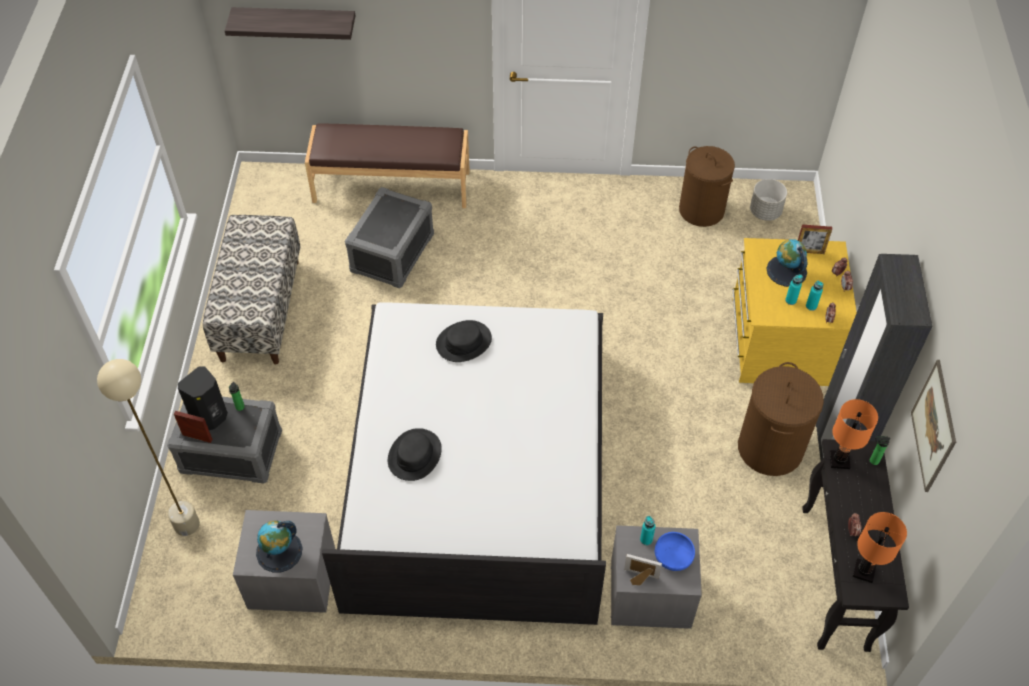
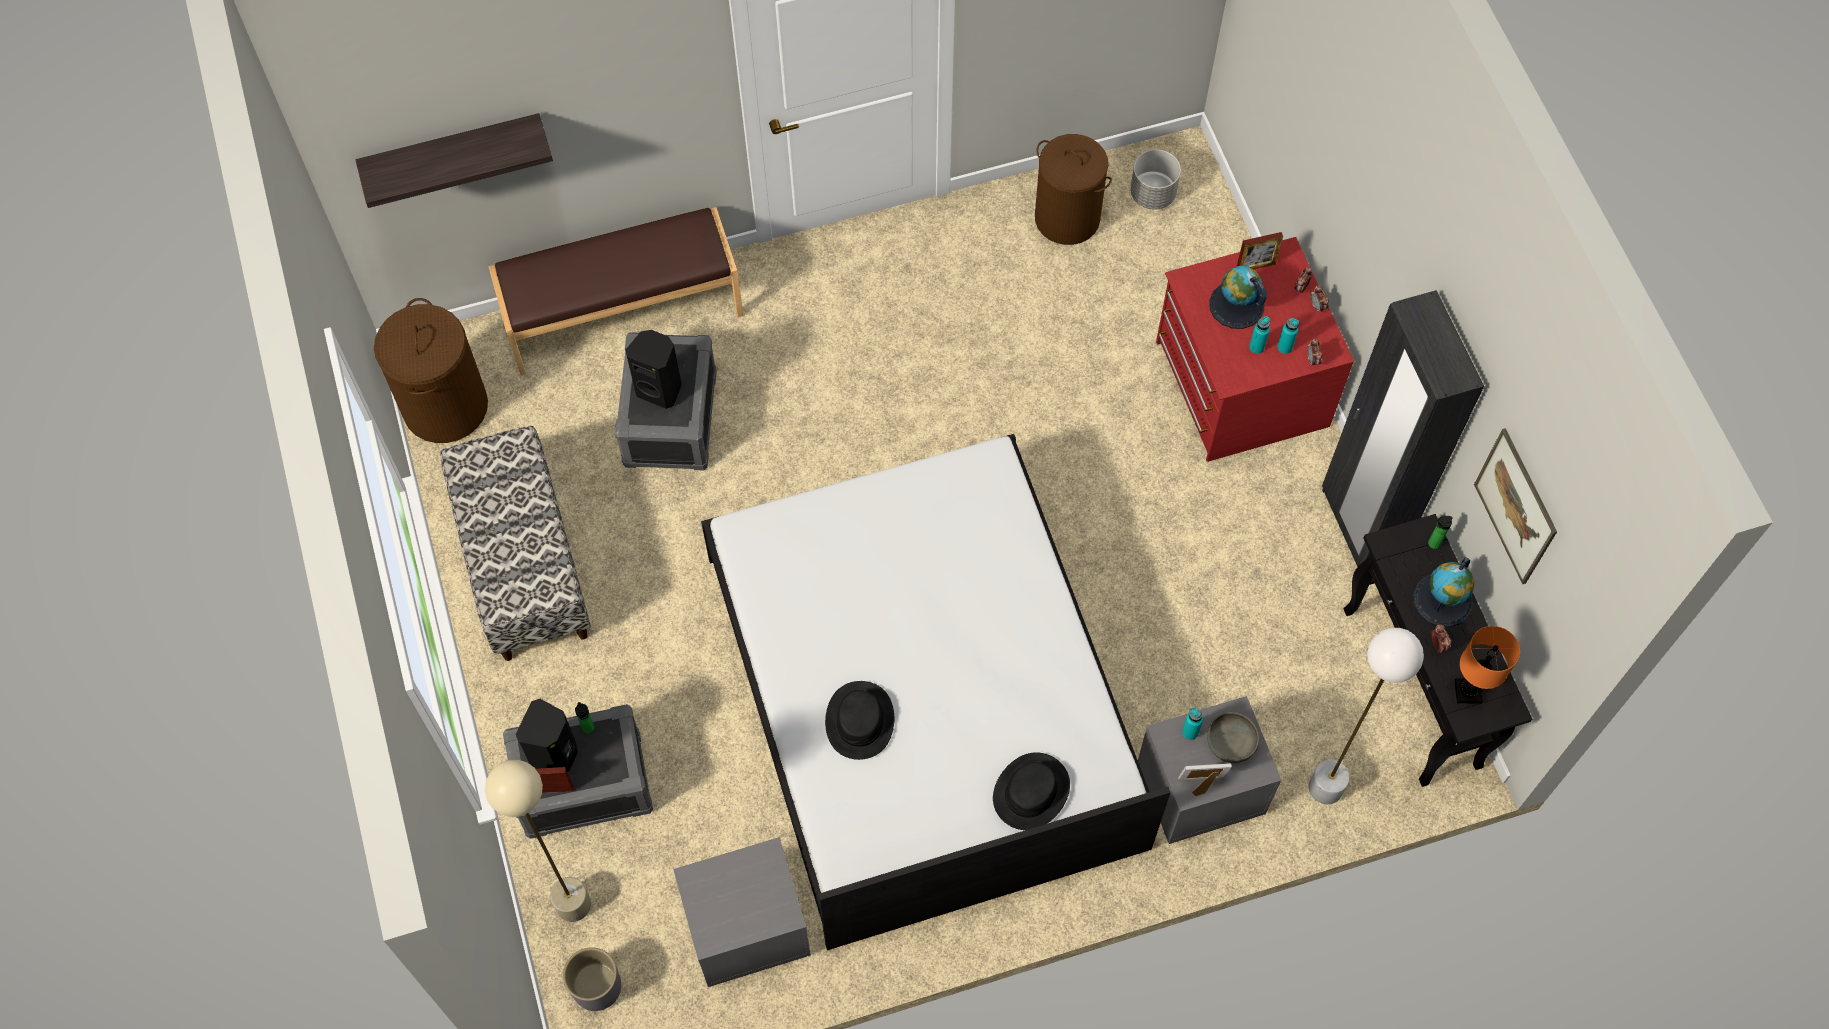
camera: 20 degrees left, 10 degrees up
globe [256,520,303,572] -> globe moved to [1413,557,1474,627]
black hat [436,320,492,362] -> black hat moved to [993,752,1070,830]
blue bowl [655,532,695,571] -> grey bowl [1207,712,1259,763]
yellow dresser [732,238,857,386] -> red dresser [1156,237,1354,462]
brown laundry basket [738,362,824,476] -> brown laundry basket moved to [374,298,488,443]
orange table lamp [829,399,878,469] -> none
none -> grey planter [563,947,621,1011]
none -> black speaker [625,330,682,409]
none -> white floor lamp [1309,628,1424,804]

